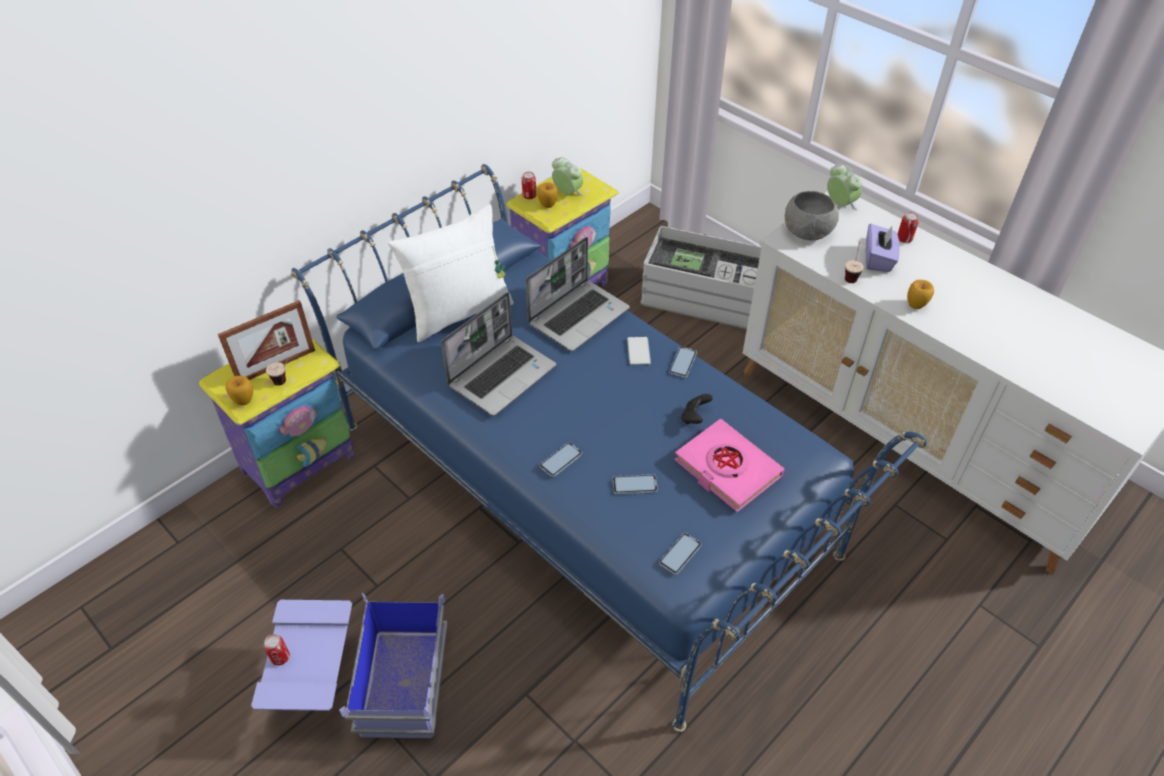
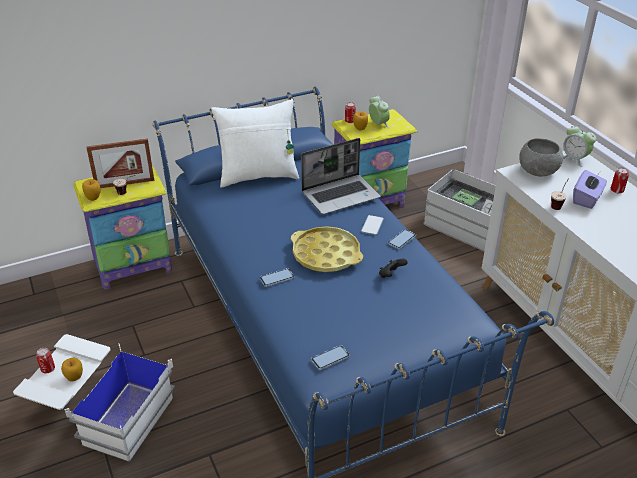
camera: 20 degrees right, 10 degrees down
blue storage box [251,593,448,738] -> white storage box [13,334,175,462]
laptop [441,292,556,416] -> none
phone [613,474,658,494] -> none
pink book [675,419,784,512] -> none
alarm clock [827,164,862,211] -> alarm clock turned 150 degrees clockwise [563,124,596,167]
apple [907,280,934,309] -> apple moved to [61,358,83,381]
none -> yellow tray [291,226,363,272]

